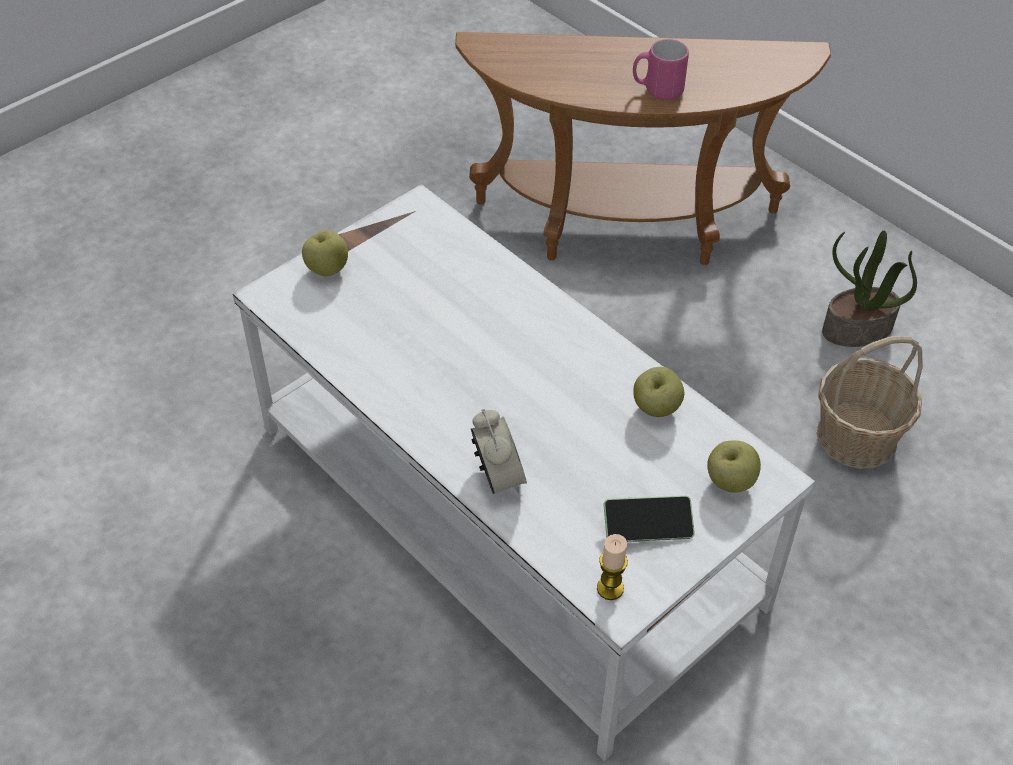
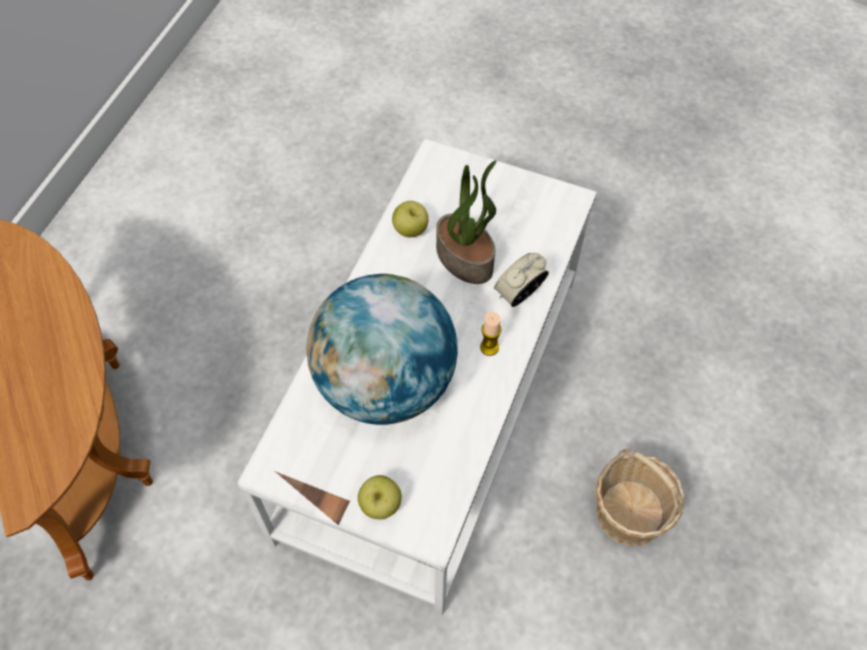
camera: 115 degrees left, 10 degrees up
candle [597,534,628,600] -> candle moved to [480,312,501,356]
phone [603,496,695,542] -> none
pink mug [633,39,689,100] -> none
apple [707,440,761,493] -> none
basket [817,336,923,469] -> basket moved to [596,448,685,547]
potted plant [822,230,917,347] -> potted plant moved to [436,160,496,284]
none -> globe [307,274,458,425]

